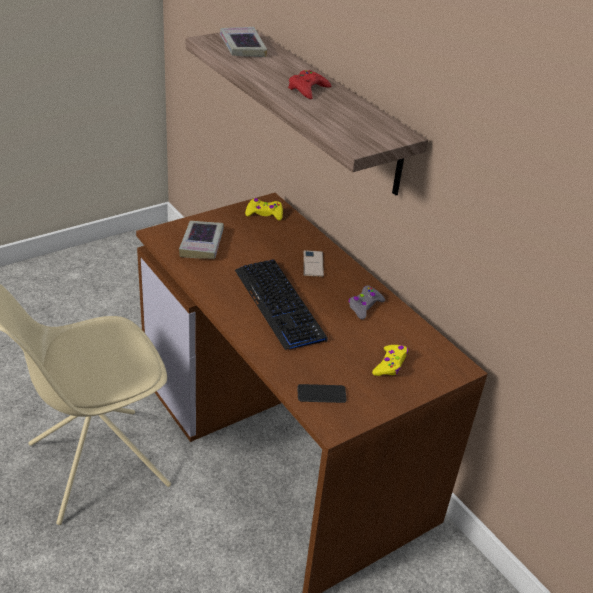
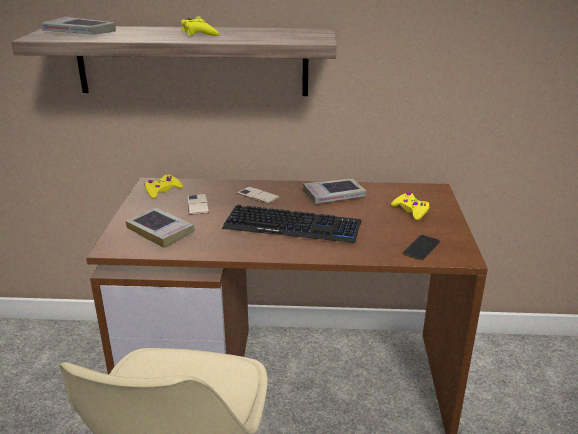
camera: 50 degrees left, 10 degrees down
red game controller [288,70,331,99] -> yellow game controller [181,17,219,36]
grey game controller [348,286,385,320] -> book [303,179,366,204]
none -> phone [187,194,209,215]

